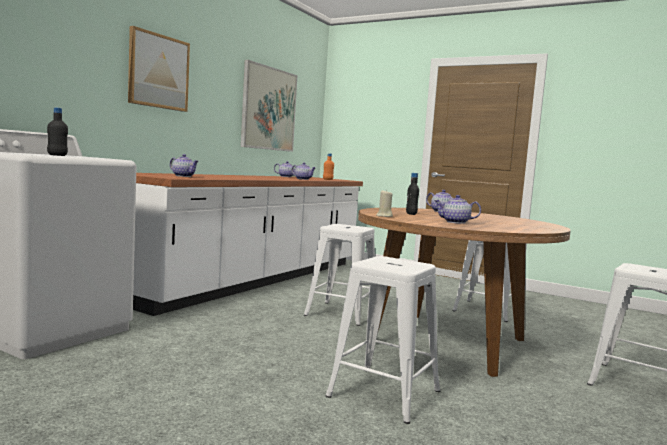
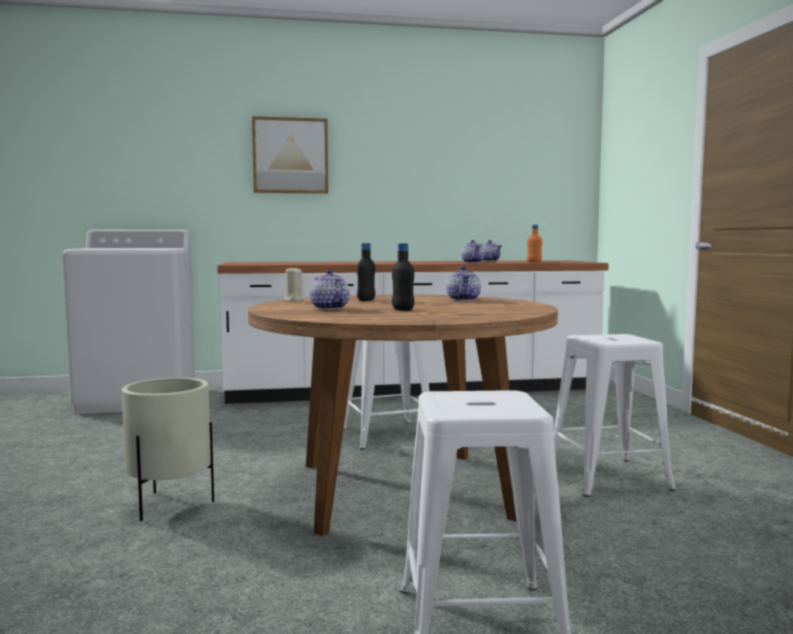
camera: 50 degrees right, 0 degrees up
black bottle [47,107,68,156] -> black bottle moved to [392,243,414,311]
teapot [170,154,198,177] -> none
picture [241,60,298,152] -> none
white stool [326,256,440,424] -> beige planter [122,377,214,521]

